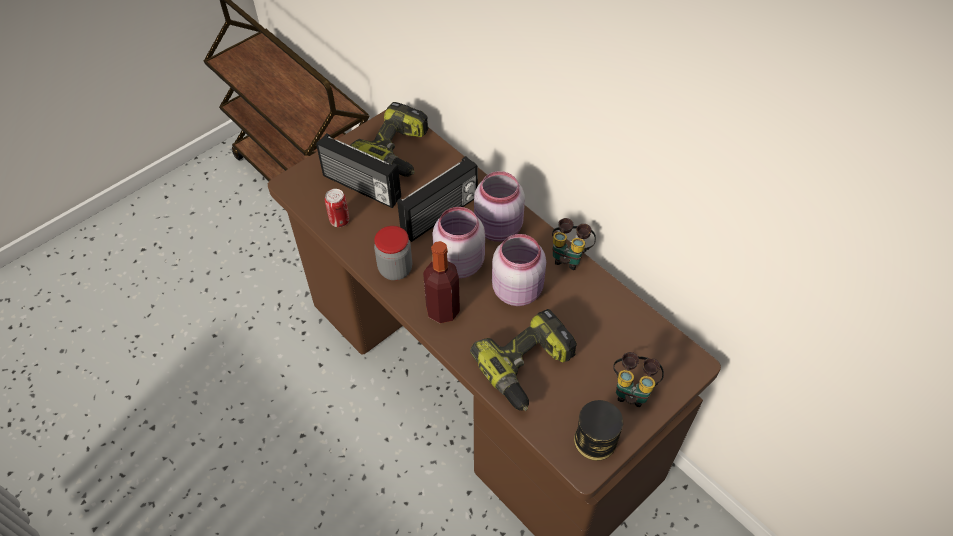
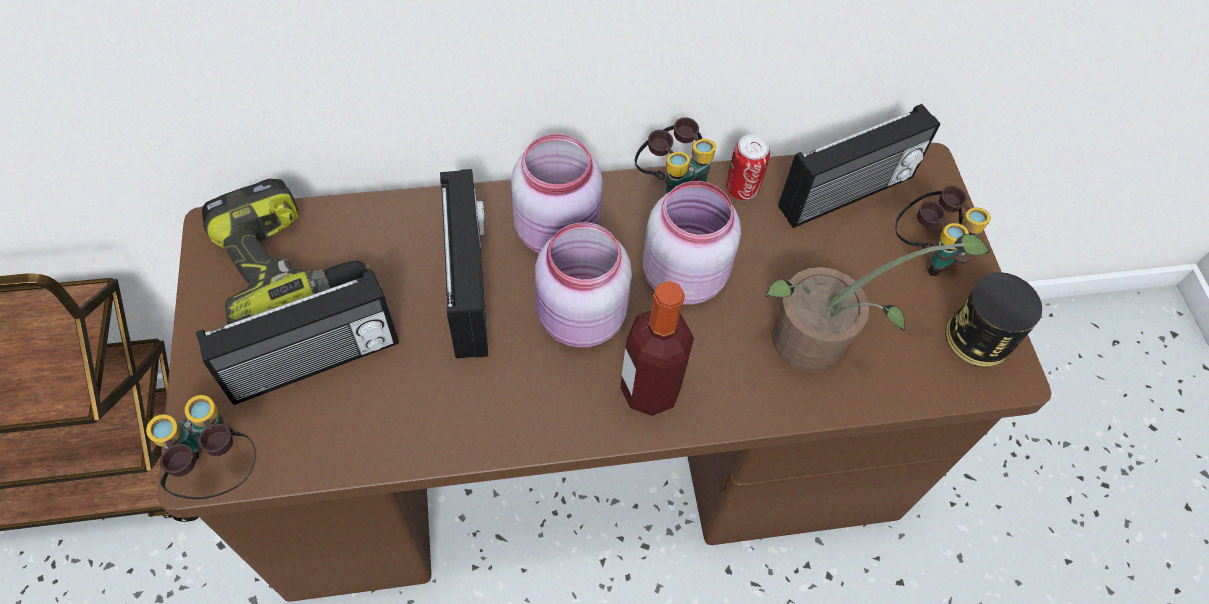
camera: 60 degrees left, 5 degrees up
can [325,189,349,227] -> can moved to [726,134,770,200]
jar [374,226,412,280] -> none
power drill [470,309,577,411] -> potted plant [765,234,990,373]
none -> binoculars [146,395,256,499]
none -> radio [778,104,940,228]

